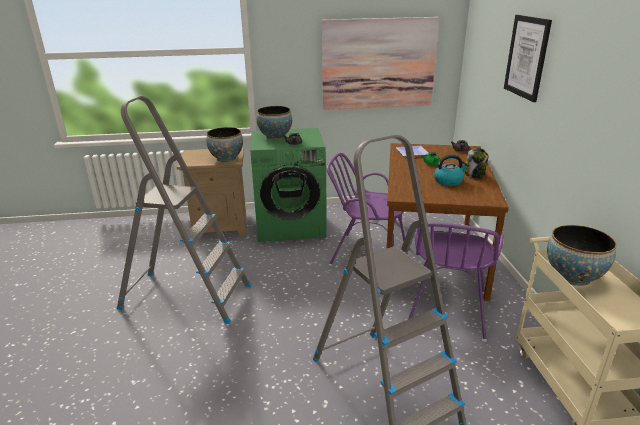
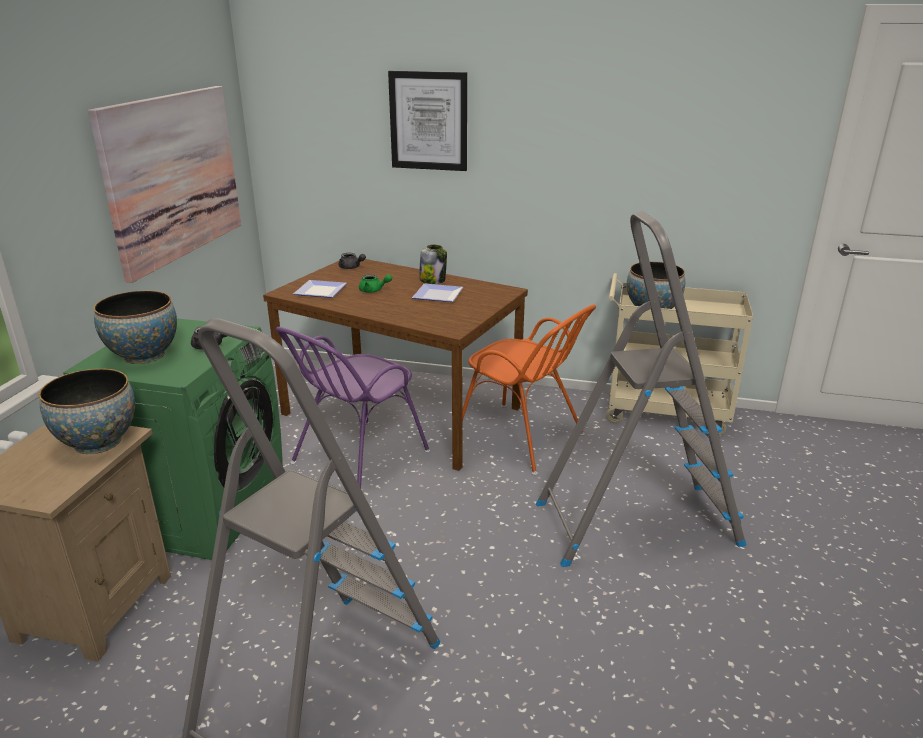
camera: 70 degrees left, 0 degrees up
purple chair [408,222,504,342] -> orange chair [463,304,596,475]
kettle [434,154,469,186] -> plate [412,284,463,302]

